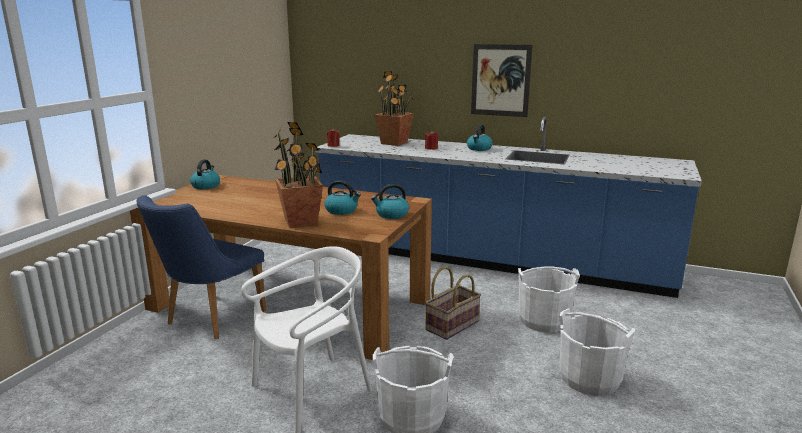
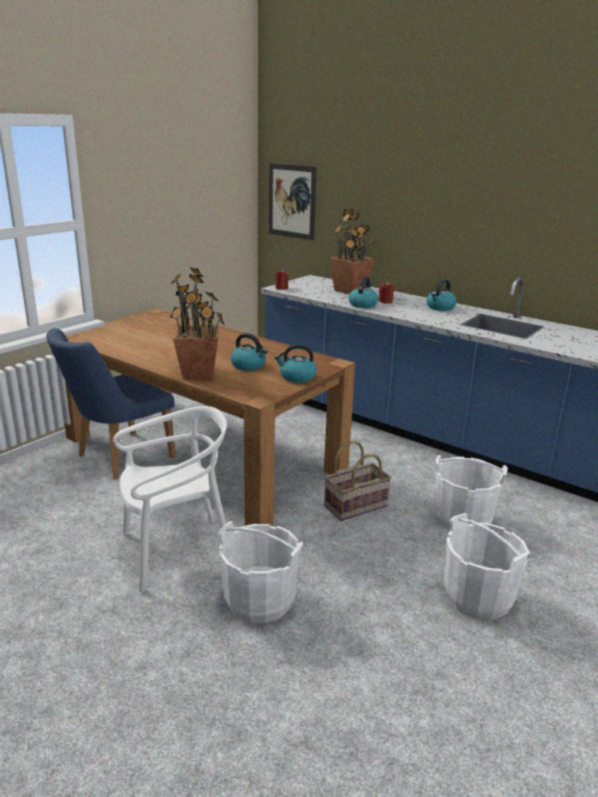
camera: 15 degrees right, 5 degrees up
kettle [190,160,220,189] -> kettle moved to [349,277,378,308]
picture [471,44,533,117] -> picture moved to [269,163,317,240]

